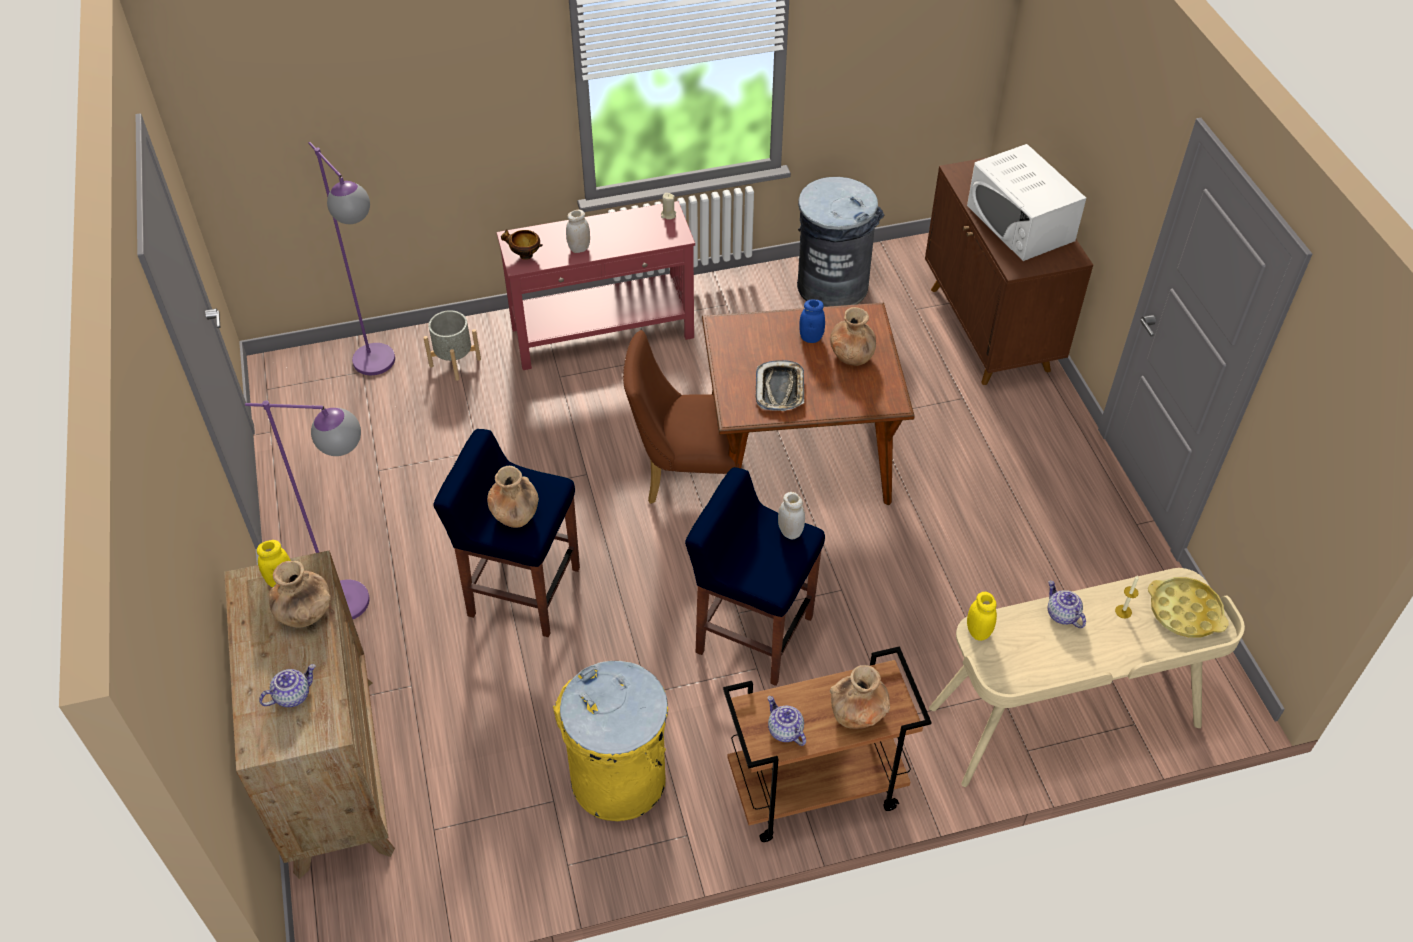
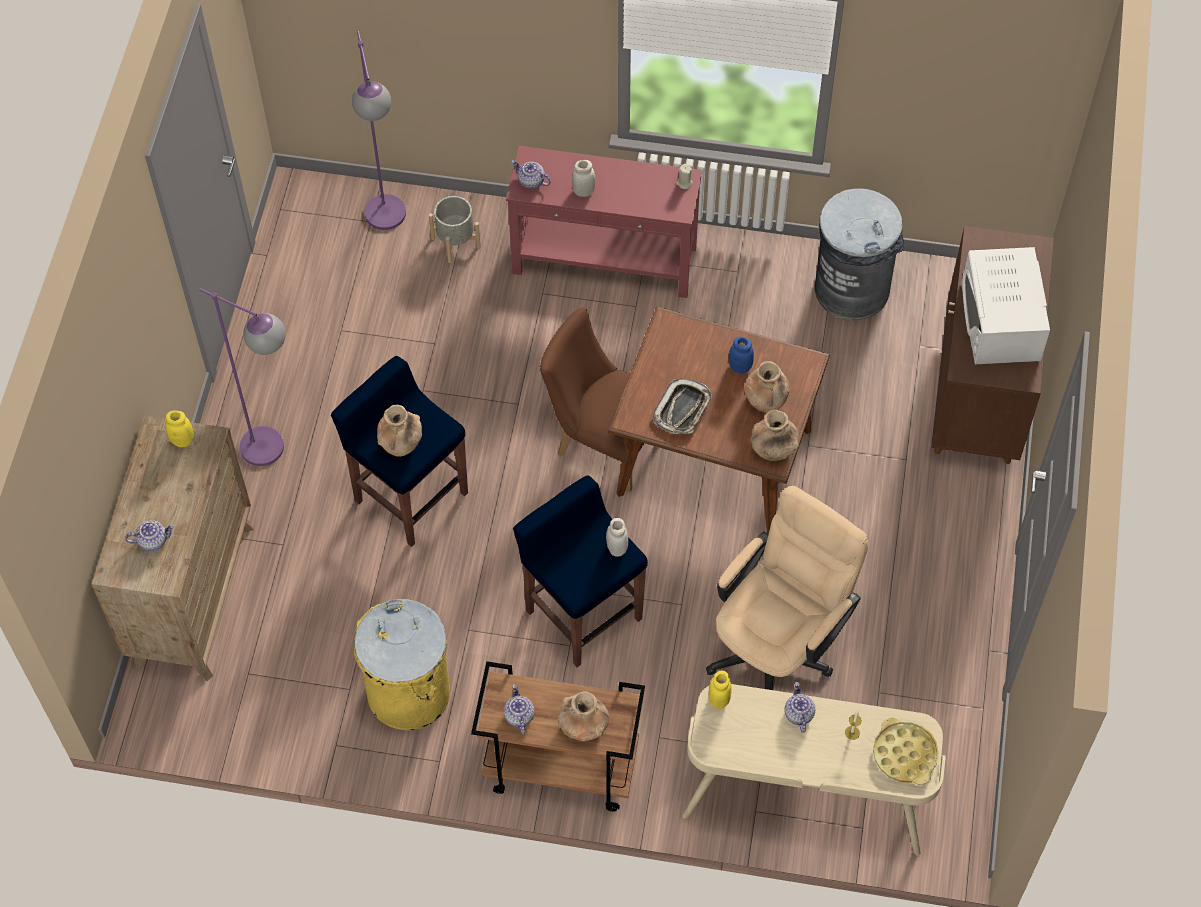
camera: 25 degrees right, 10 degrees up
brown vase [269,561,331,628] -> brown vase moved to [751,410,799,461]
bowl [501,229,543,260] -> teapot [512,160,551,189]
none -> beige office chair [706,486,868,690]

